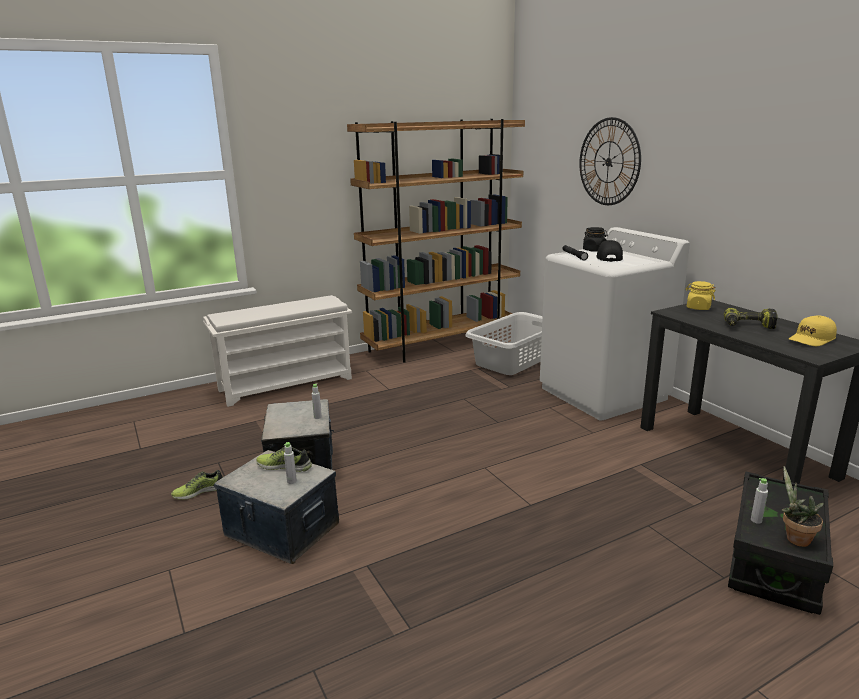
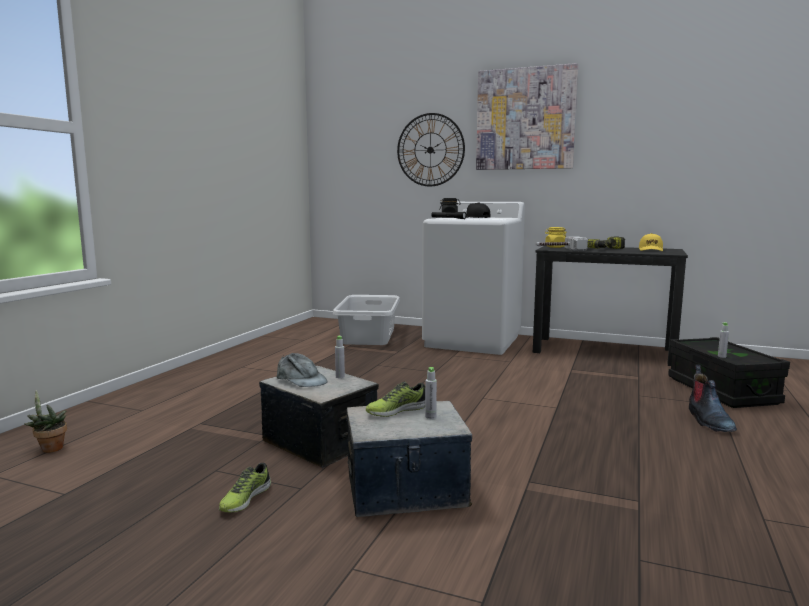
camera: 40 degrees left, 10 degrees down
white shoe rack [203,295,352,407] -> none
brown bookcase [347,119,525,363] -> none
potted plant [781,467,824,547] -> potted plant moved to [24,390,67,453]
none -> grey cap [277,353,328,387]
none -> picture [476,63,578,170]
none -> hammer [536,236,588,251]
none -> boot [689,365,737,432]

